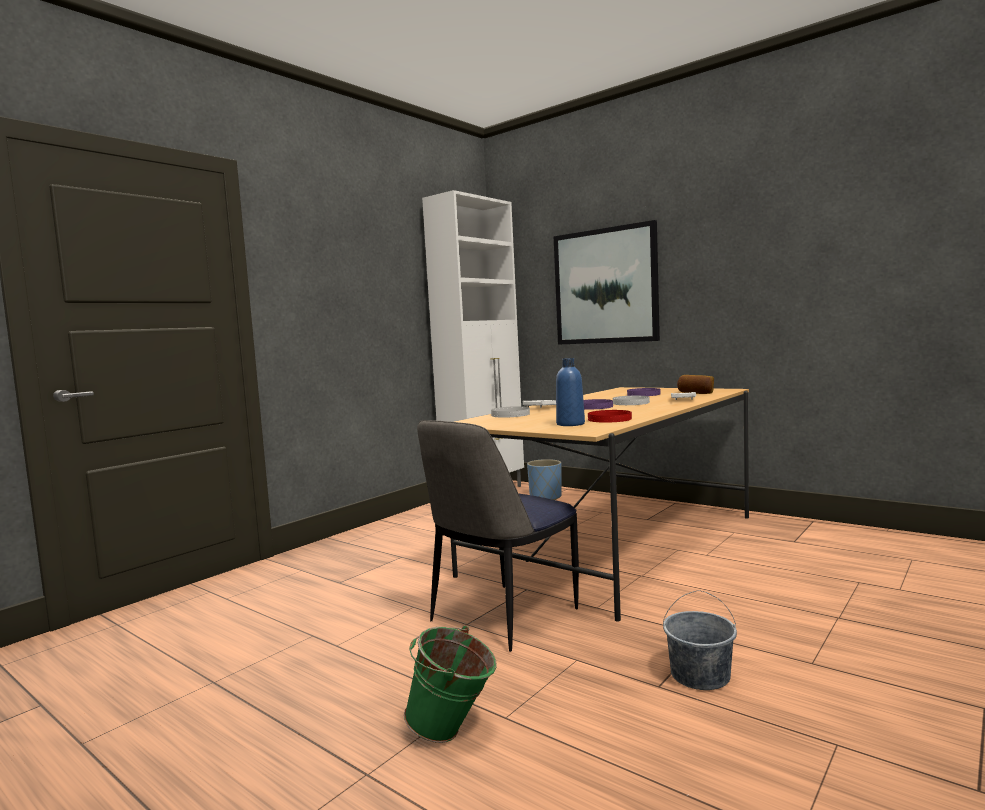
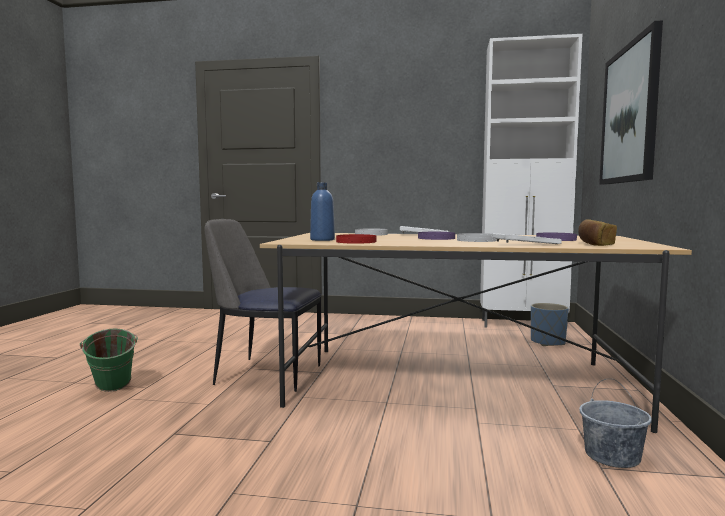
camera: 60 degrees right, 0 degrees up
grey bucket [663,590,737,690] -> grey bucket moved to [579,379,652,468]

